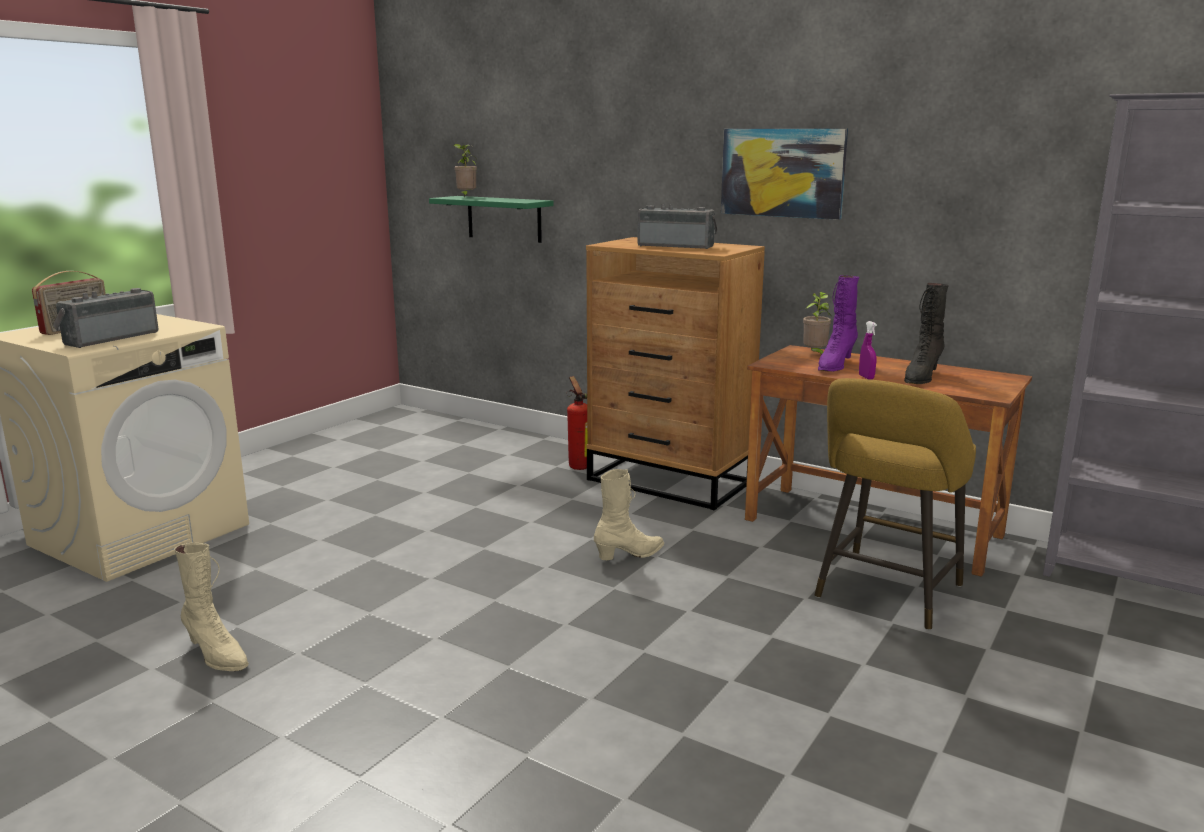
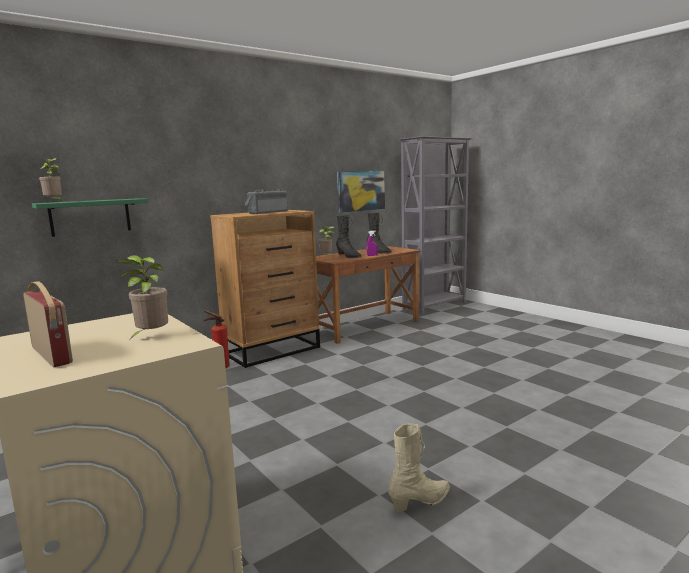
camera: 70 degrees left, 5 degrees down
radio [53,288,159,348] -> potted plant [116,255,168,339]
beige boot [594,469,664,560] -> none
picture [721,128,848,220] -> picture moved to [337,171,385,213]
yellow stool [815,378,976,630] -> none
purple boot [818,275,859,372] -> black boot [336,215,361,258]

